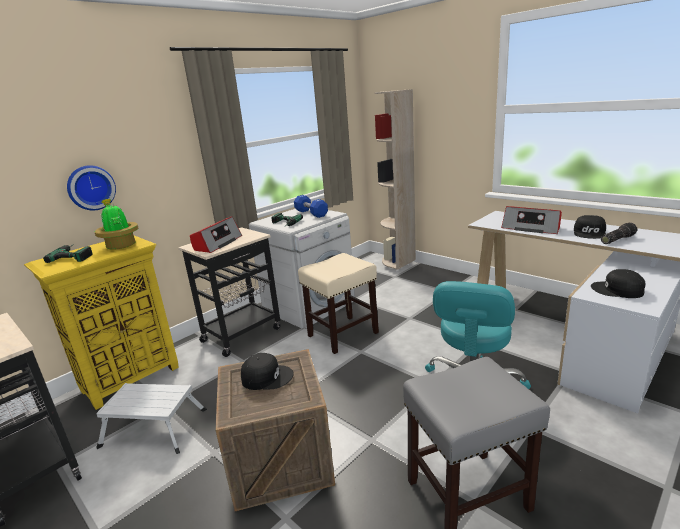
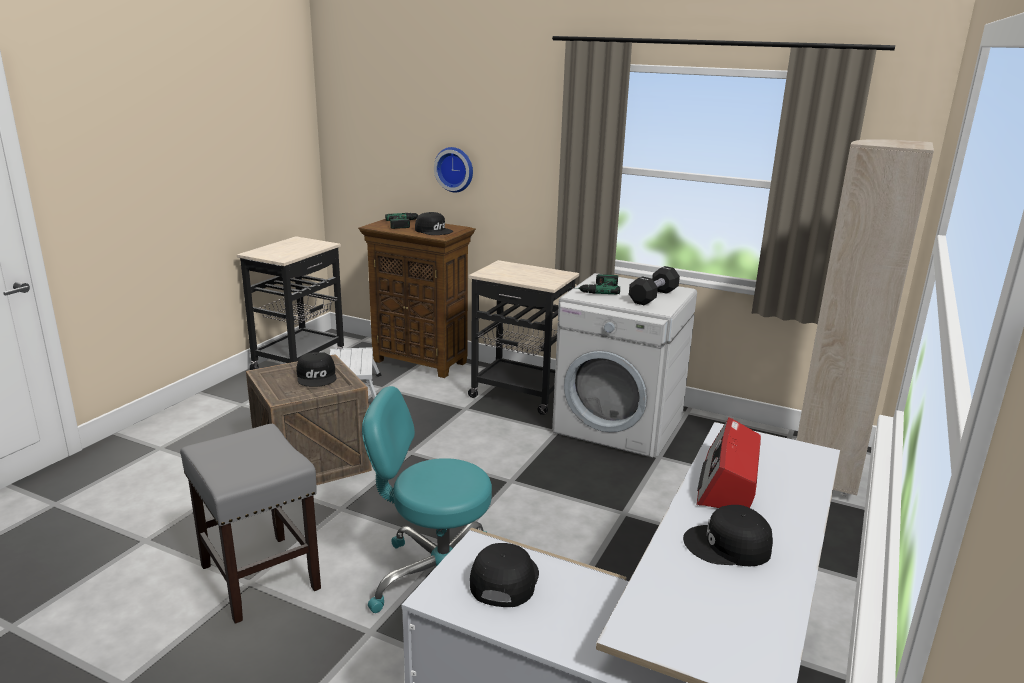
camera: 70 degrees right, 0 degrees up
yellow cabinet [24,236,179,410] -> brown cabinet [358,219,476,378]
potted plant [95,199,138,250] -> black cap [415,212,453,235]
radio [190,217,242,253] -> none
blue dumbbell [294,195,328,218] -> black dumbbell [629,266,680,305]
beige stool [298,253,379,354] -> none
flashlight [601,223,637,244] -> none

